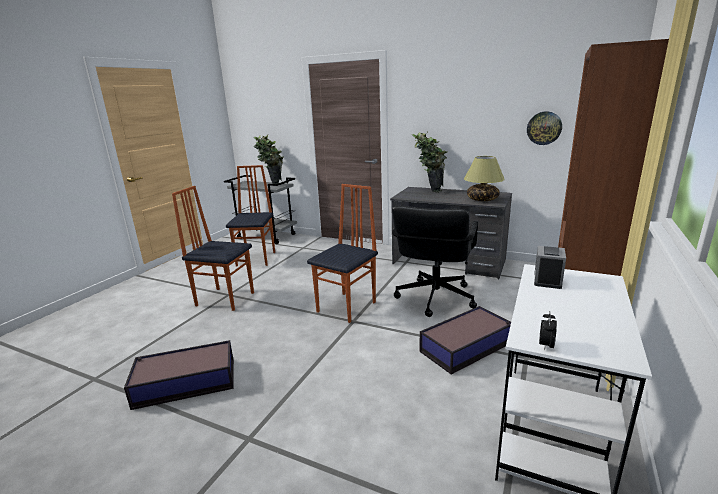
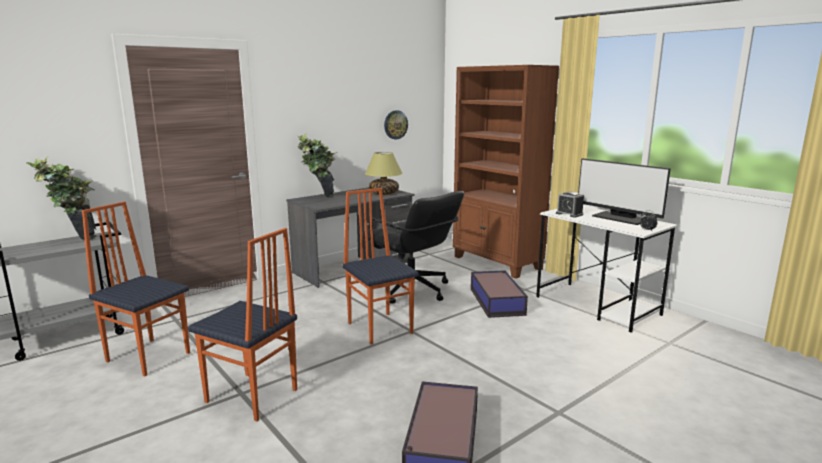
camera: 65 degrees left, 5 degrees down
chair [172,186,254,311] -> chair turned 105 degrees counterclockwise [188,228,297,421]
none -> monitor [578,158,671,225]

